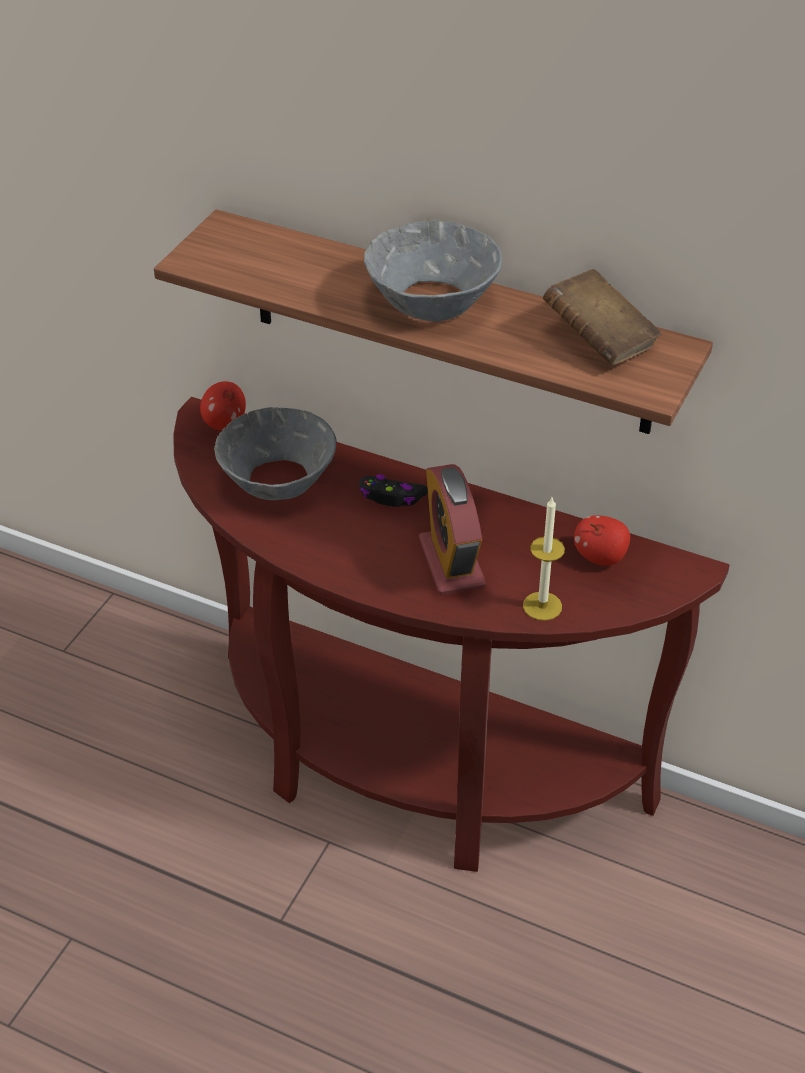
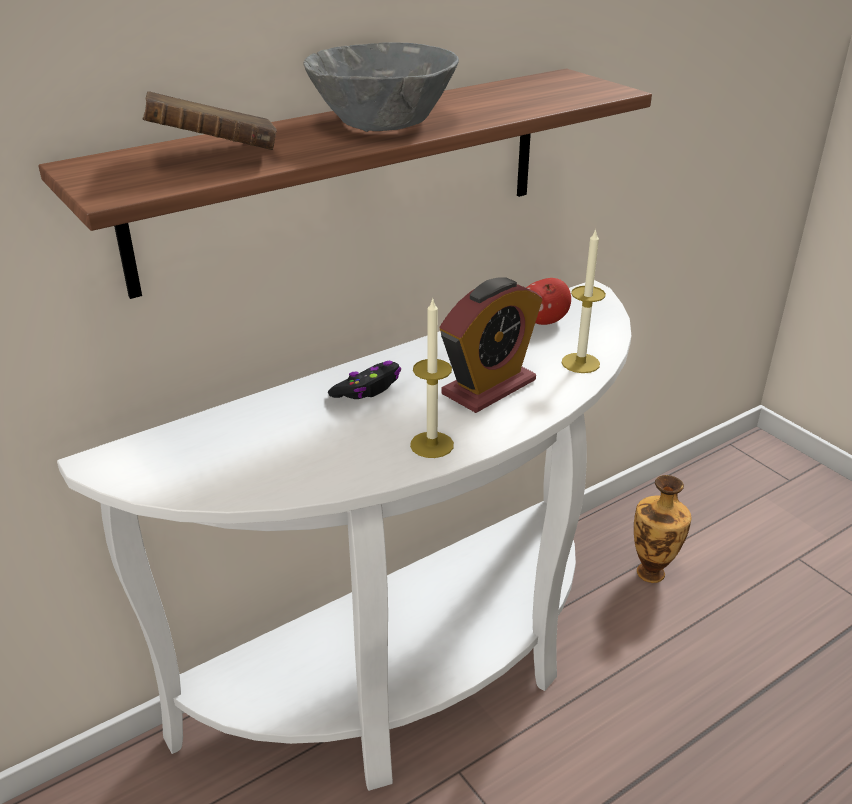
camera: 60 degrees left, 10 degrees down
brown console table [174,397,729,872] -> white console table [57,280,631,791]
apple [200,381,246,430] -> none
grey bowl [214,407,337,500] -> none
alarm clock [419,464,486,595] -> alarm clock turned 60 degrees counterclockwise [440,277,543,413]
brown book [543,269,662,366] -> brown book moved to [143,91,277,150]
none -> candle [410,297,454,458]
none -> vase [634,475,691,583]

